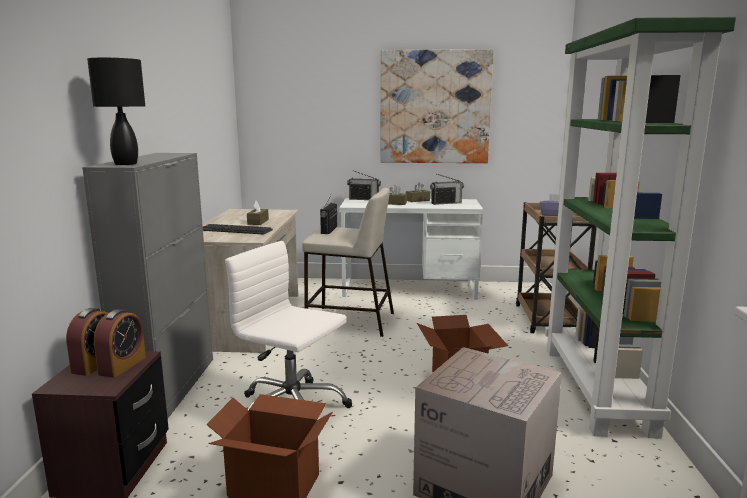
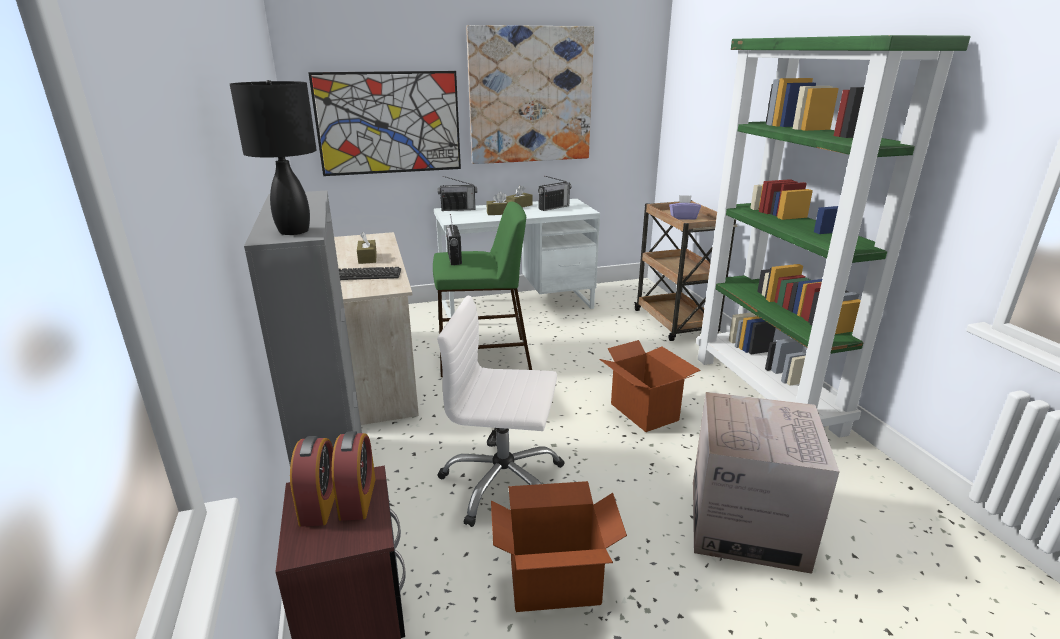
camera: 20 degrees left, 10 degrees up
beige stool [302,188,394,337] -> green stool [433,202,532,377]
none -> picture [308,71,461,176]

